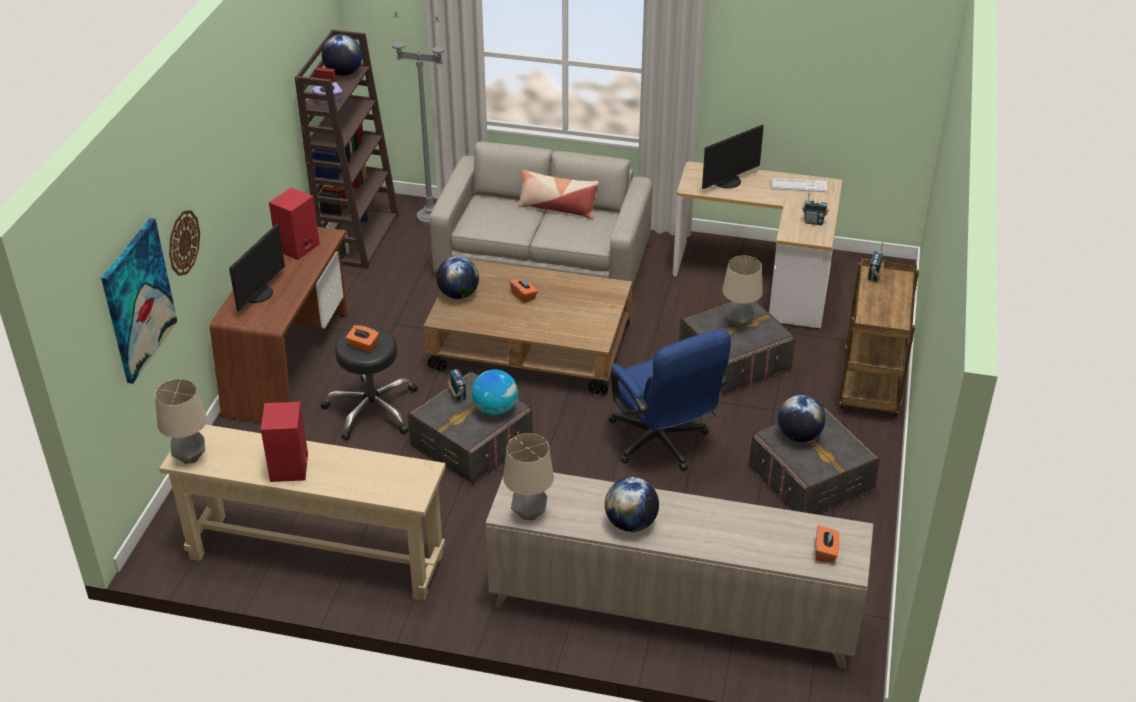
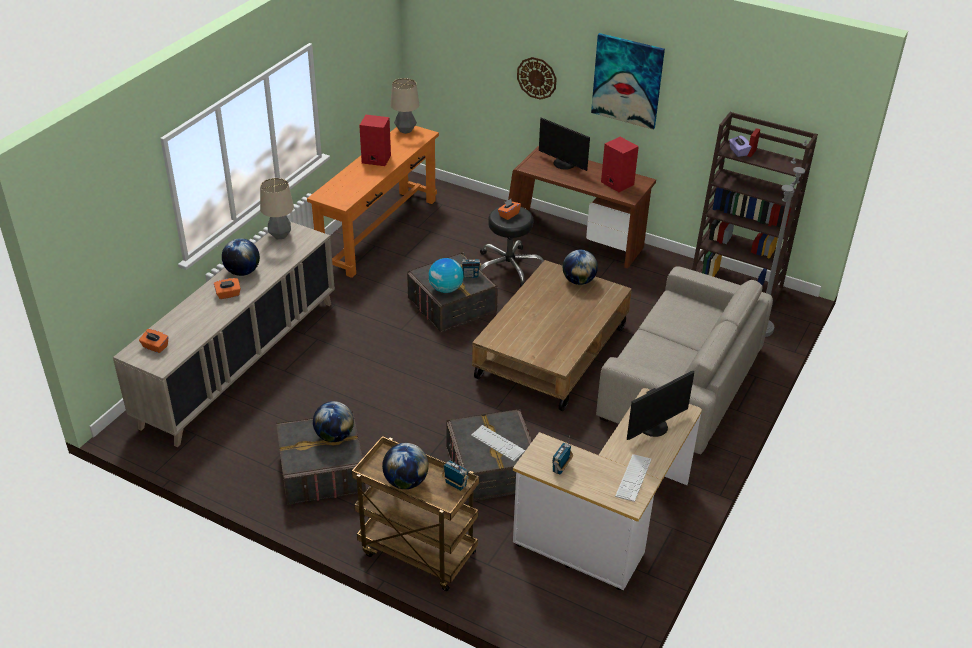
camera: 105 degrees right, 0 degrees up
picture [101,218,177,384] -> picture moved to [591,33,665,130]
beige console table [159,424,446,601] -> orange console table [307,126,439,278]
globe [322,35,362,76] -> globe moved to [382,443,429,489]
orange tissue box [509,276,538,303] -> orange tissue box moved to [214,278,241,299]
pillow [518,170,599,220] -> none
blue office chair [609,329,731,471] -> none
monitor [702,125,764,189] -> monitor turned 105 degrees counterclockwise [627,371,694,440]
table lamp [722,255,763,328] -> keyboard [471,425,525,461]

